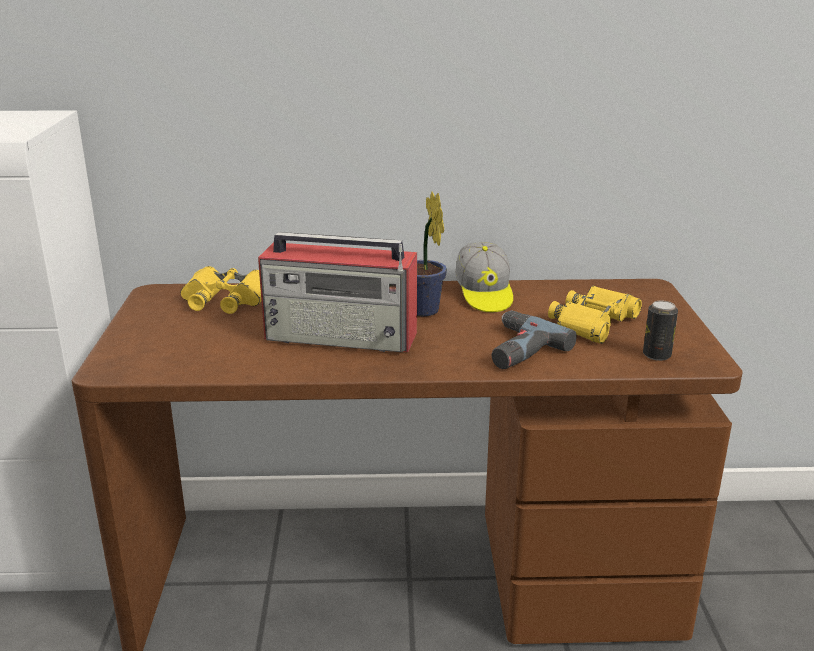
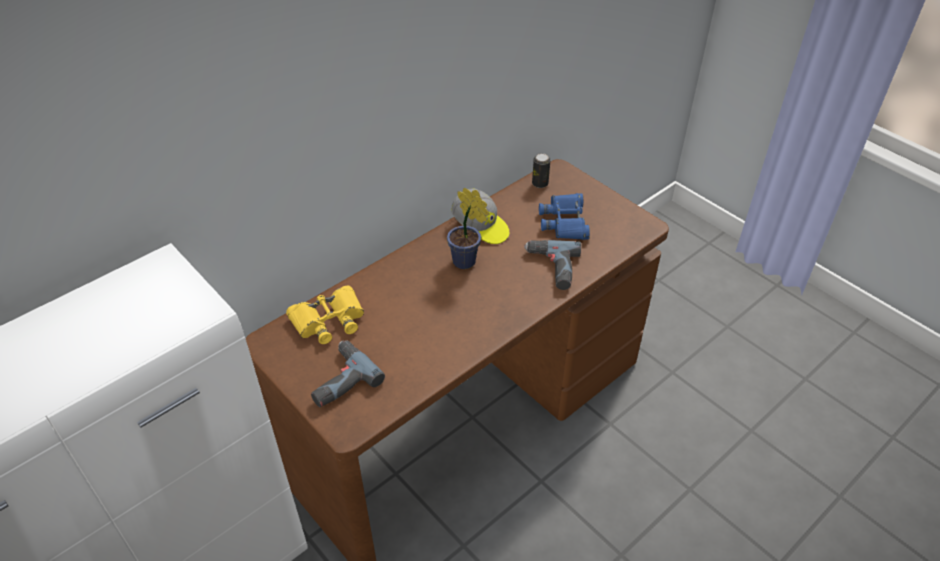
camera: 40 degrees left, 20 degrees up
radio [258,232,417,352] -> none
yellow binoculars [548,286,642,344] -> blue binoculars [539,193,590,240]
can [643,300,678,361] -> can moved to [532,153,550,188]
none -> power drill [311,341,385,407]

